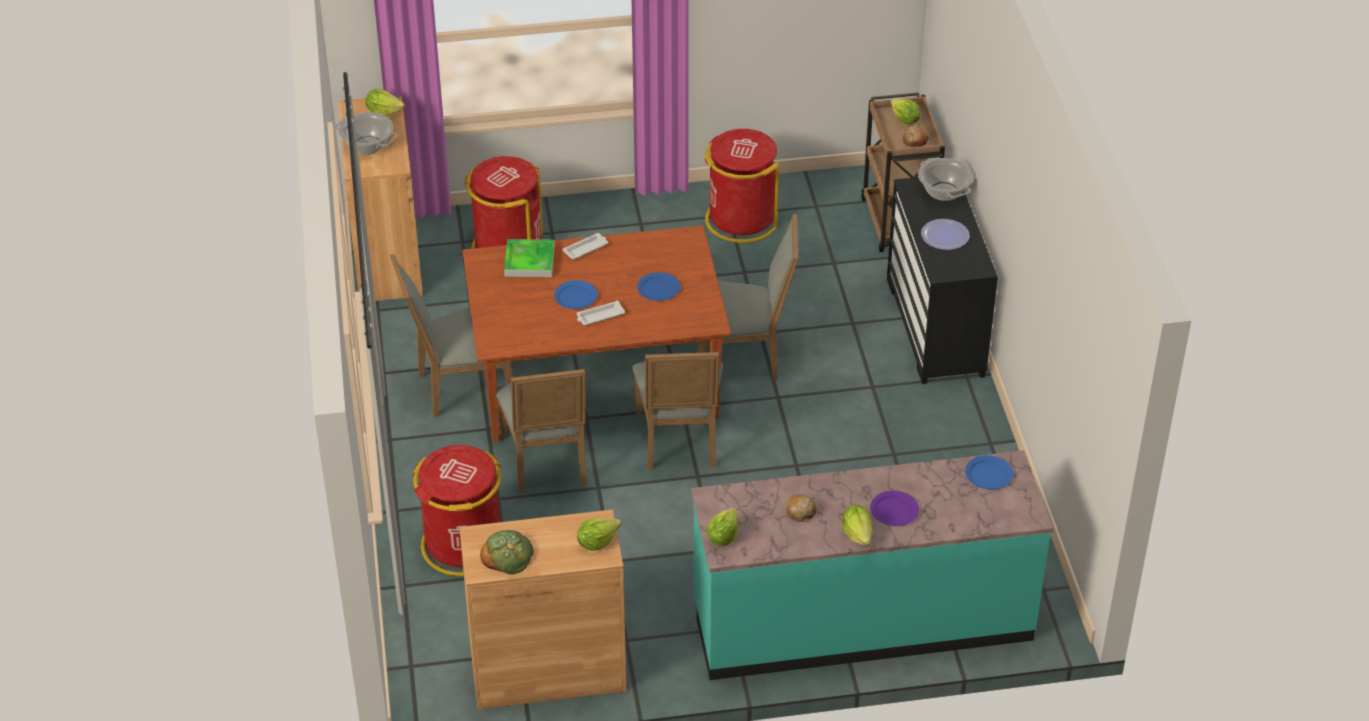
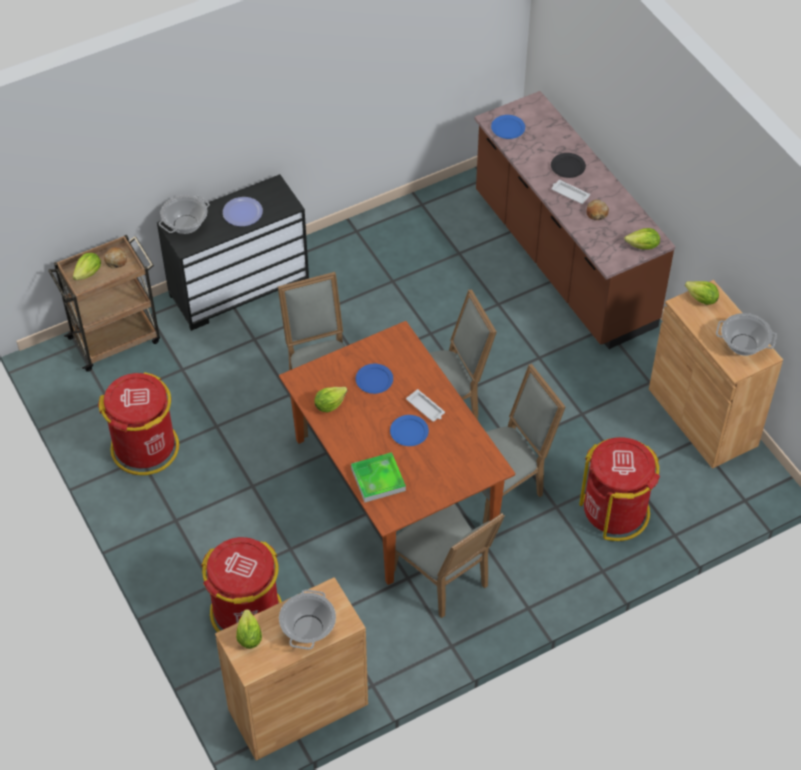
camera: 110 degrees left, 10 degrees up
bread [480,530,534,575] -> cooking pot [716,313,777,356]
white tray [562,233,608,259] -> white tray moved to [551,180,590,204]
turquoise counter [692,450,1053,680] -> brown counter [474,91,675,349]
lettuce [842,505,872,546] -> lettuce moved to [314,387,348,413]
purple plate [870,491,919,526] -> black plate [551,153,586,178]

